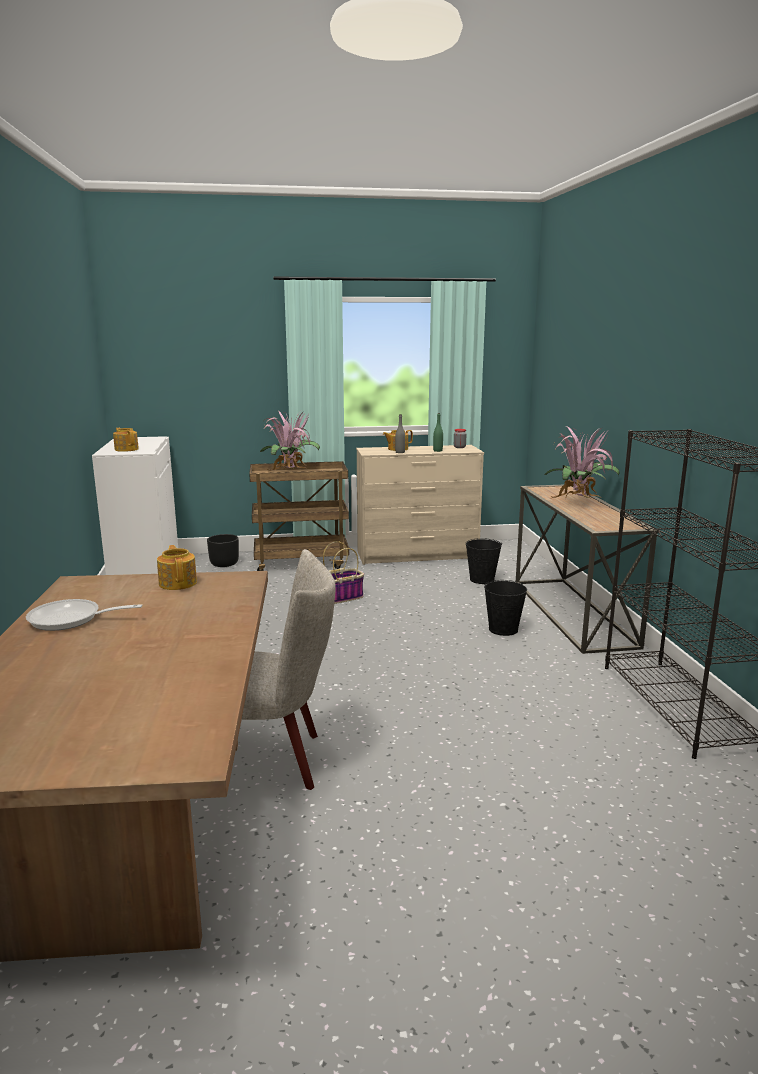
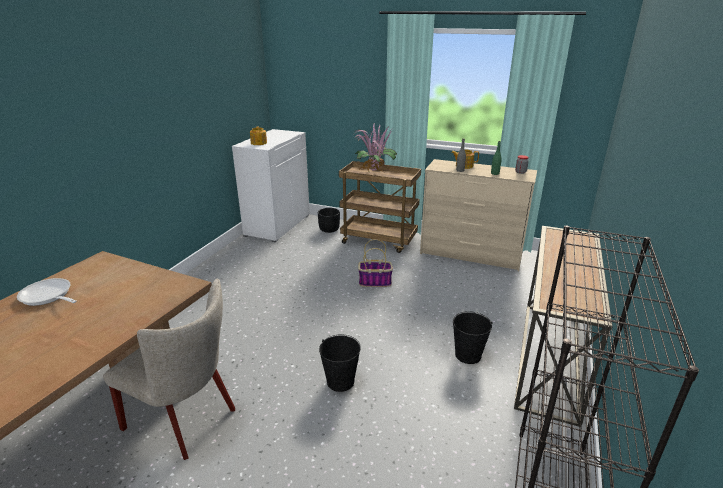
camera: 30 degrees right, 10 degrees up
teapot [157,545,197,590] -> none
black bucket [465,538,502,584] -> black bucket moved to [319,334,361,392]
potted plant [544,426,620,499] -> none

